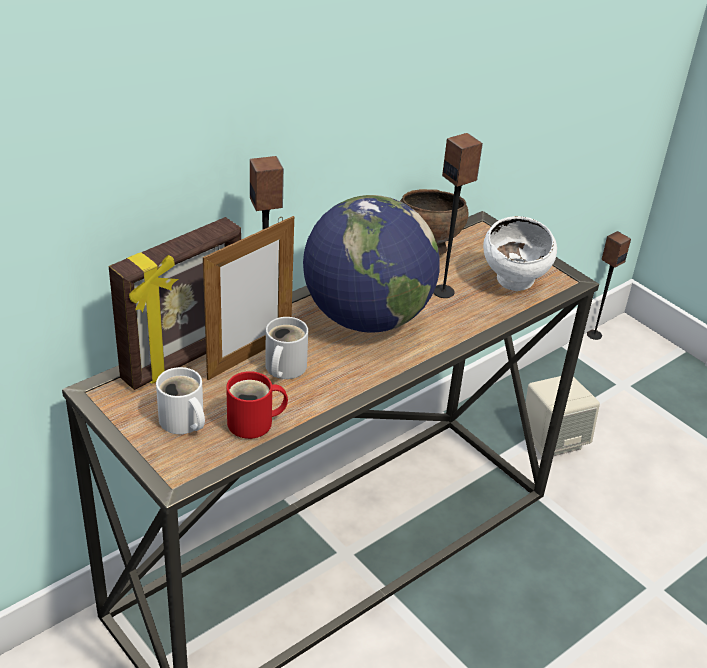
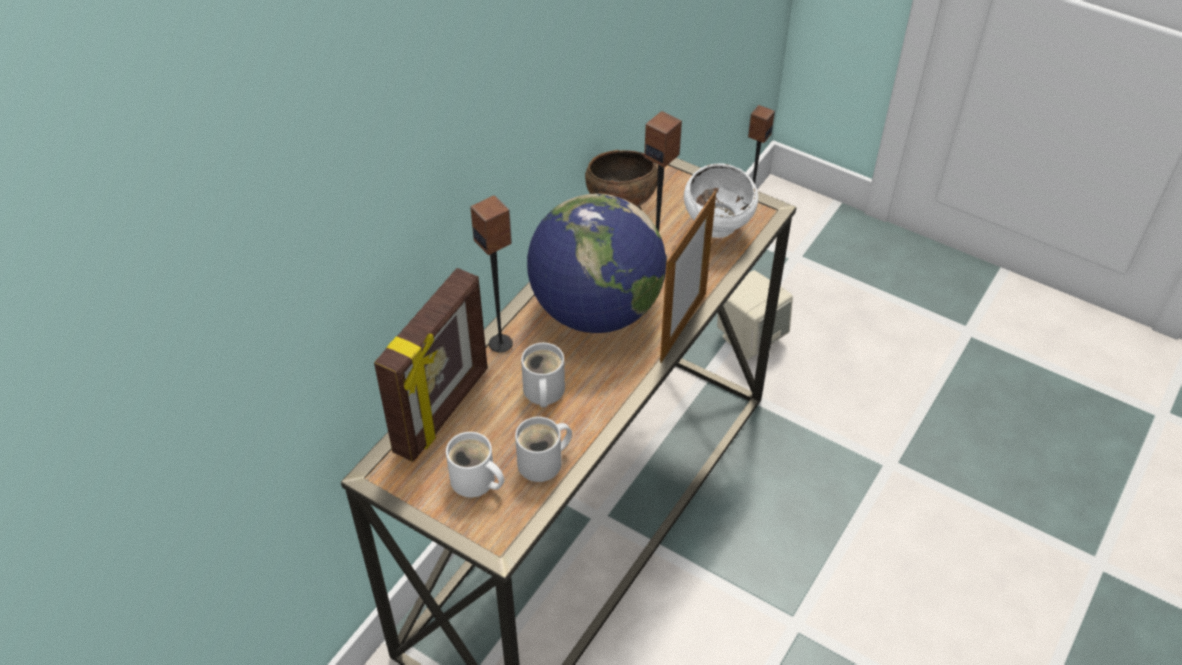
camera: 15 degrees left, 10 degrees up
picture frame [203,216,294,380] -> picture frame moved to [660,191,716,363]
red mug [226,371,288,439] -> white mug [515,417,572,482]

